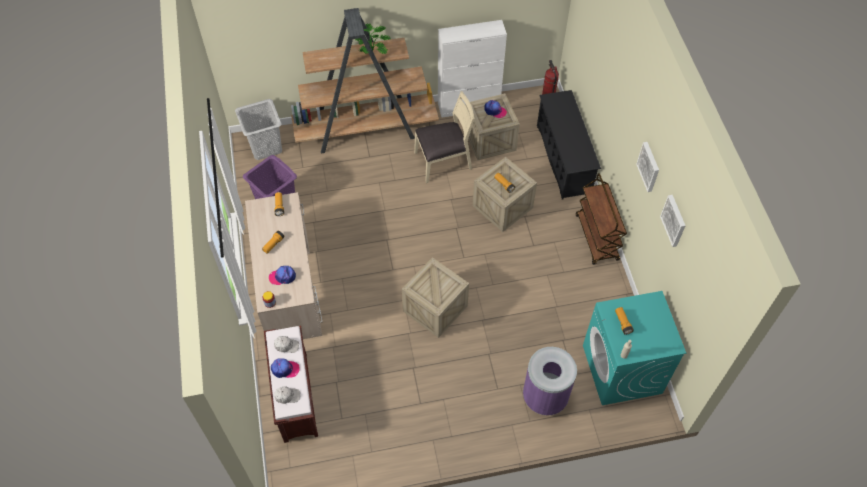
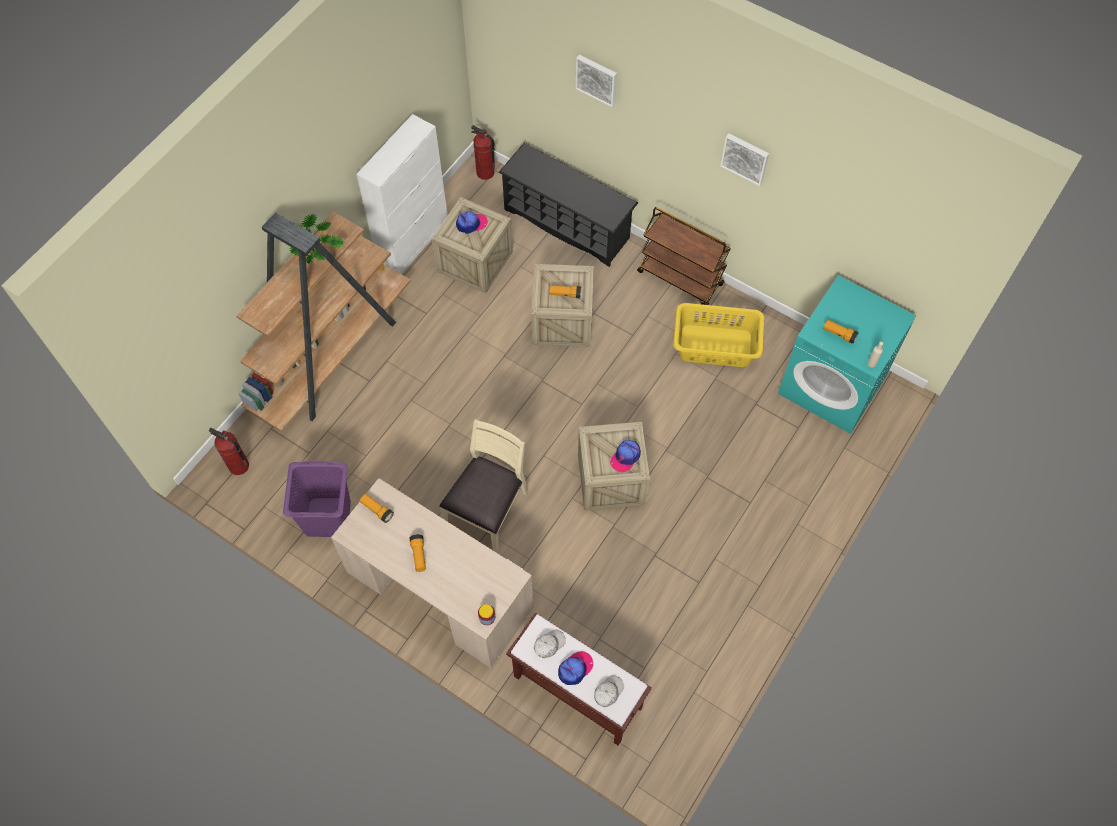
camera: 45 degrees left, 5 degrees up
grey laundry basket [235,99,282,160] -> fire extinguisher [209,428,249,475]
cap [269,266,296,285] -> cap moved to [610,440,641,472]
beige chair [414,91,475,183] -> beige chair moved to [439,419,528,553]
purple trash can [523,347,577,415] -> none
picture [660,195,686,247] -> picture moved to [576,54,617,107]
none -> yellow laundry basket [673,303,764,367]

